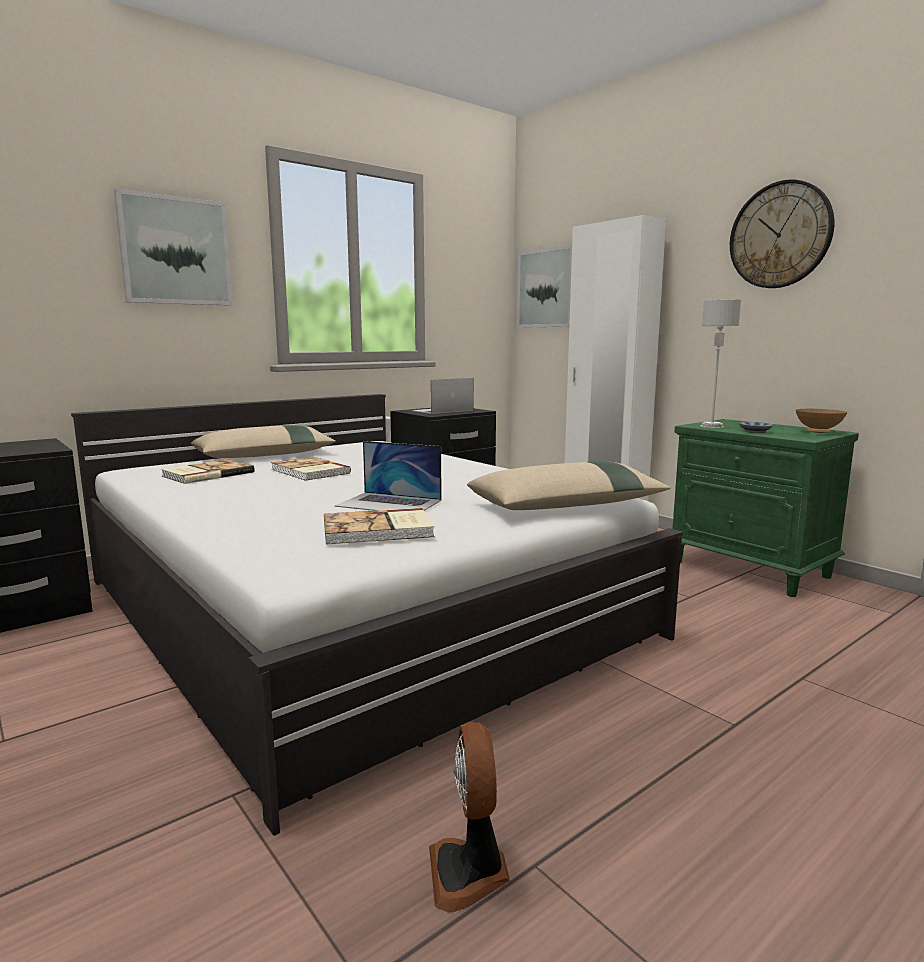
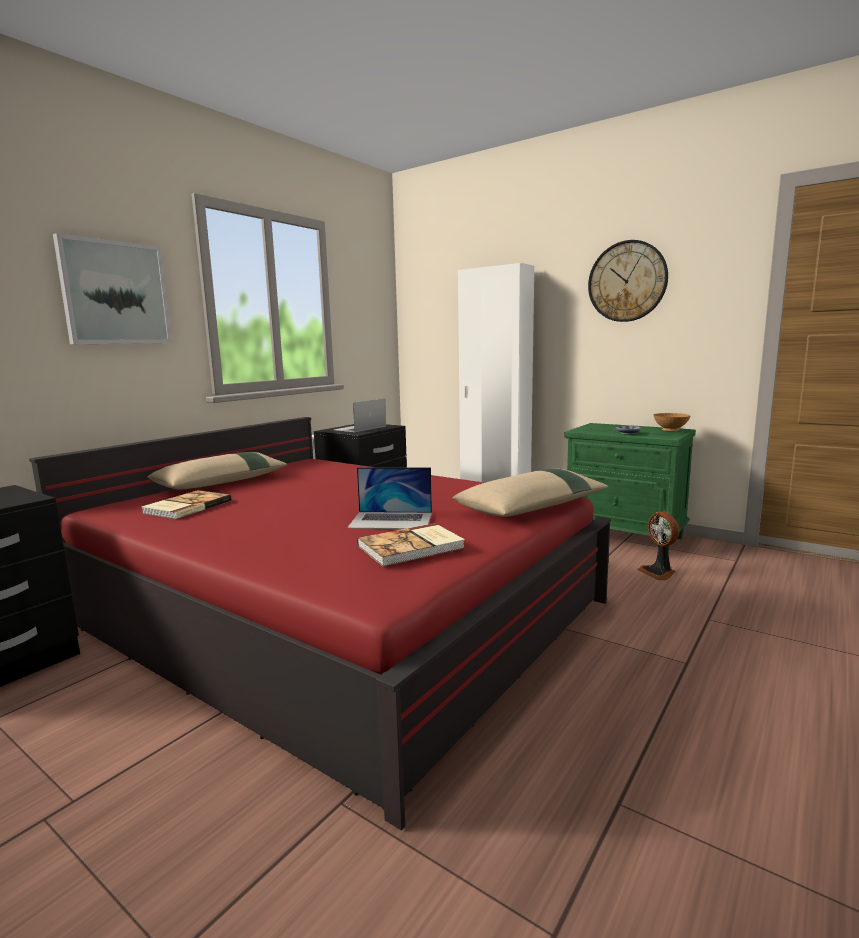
camera: 15 degrees left, 0 degrees up
white bed [71,394,683,836] -> red bed [29,417,611,831]
book [271,457,351,481] -> none
fan [429,722,510,912] -> fan moved to [637,511,679,581]
picture [517,245,572,328] -> none
grey table lamp [701,299,741,428] -> none

